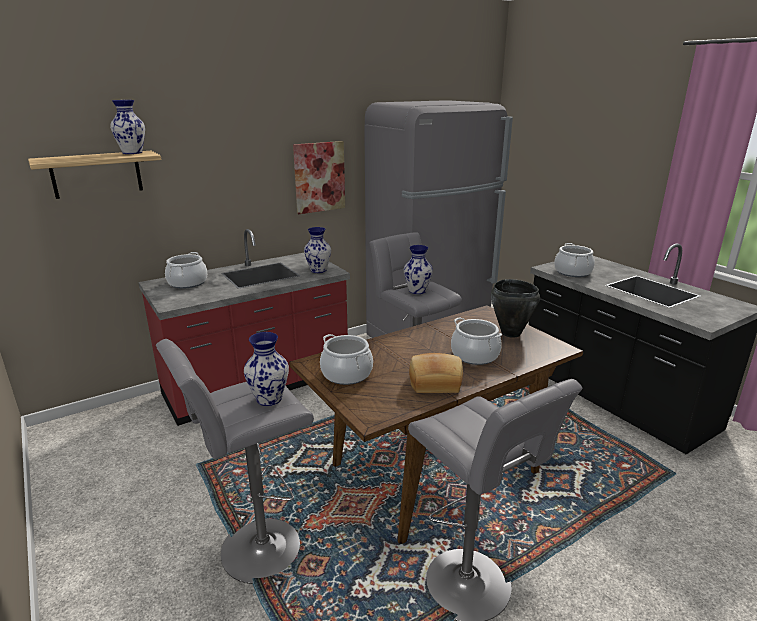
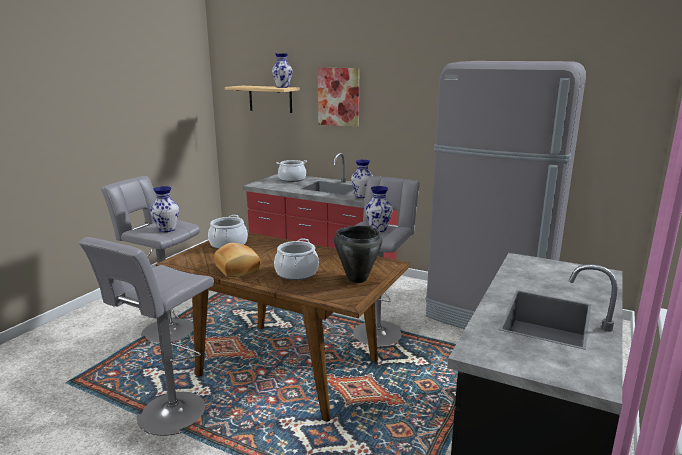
camera: 60 degrees right, 5 degrees down
picture [293,141,345,214] -> picture moved to [318,68,359,127]
cooking pot [554,243,595,277] -> none

